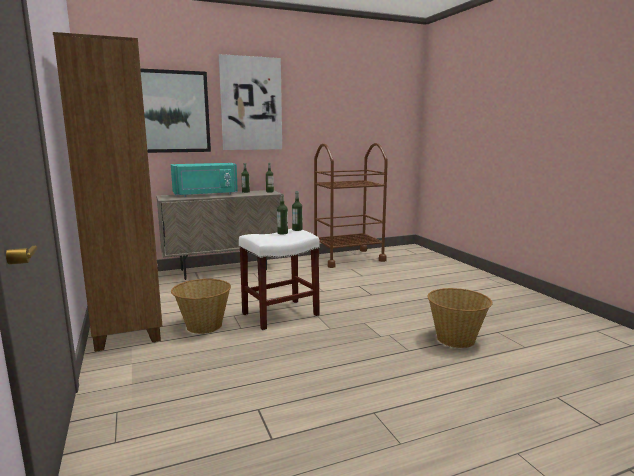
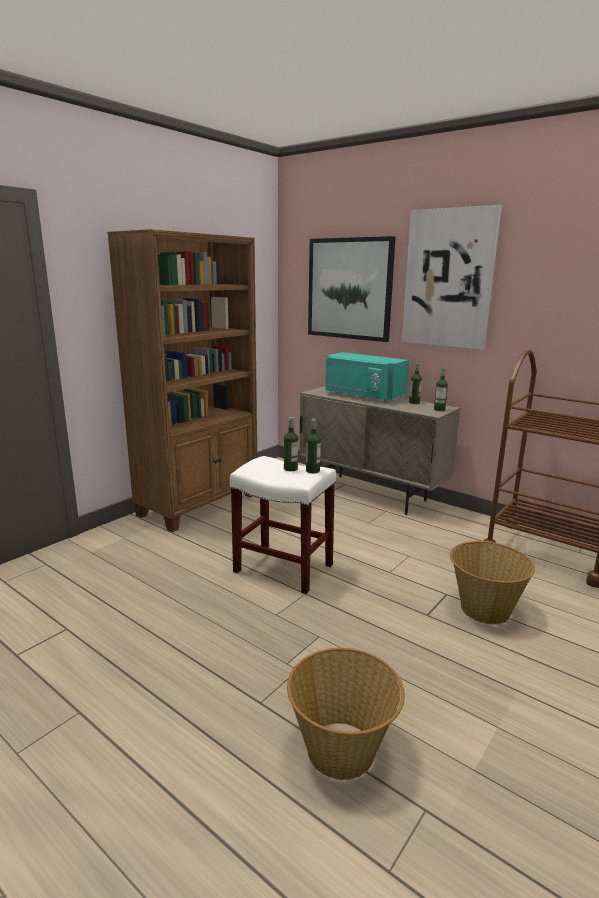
camera: 60 degrees right, 5 degrees up
basket [171,279,231,334] -> basket moved to [450,541,535,624]

